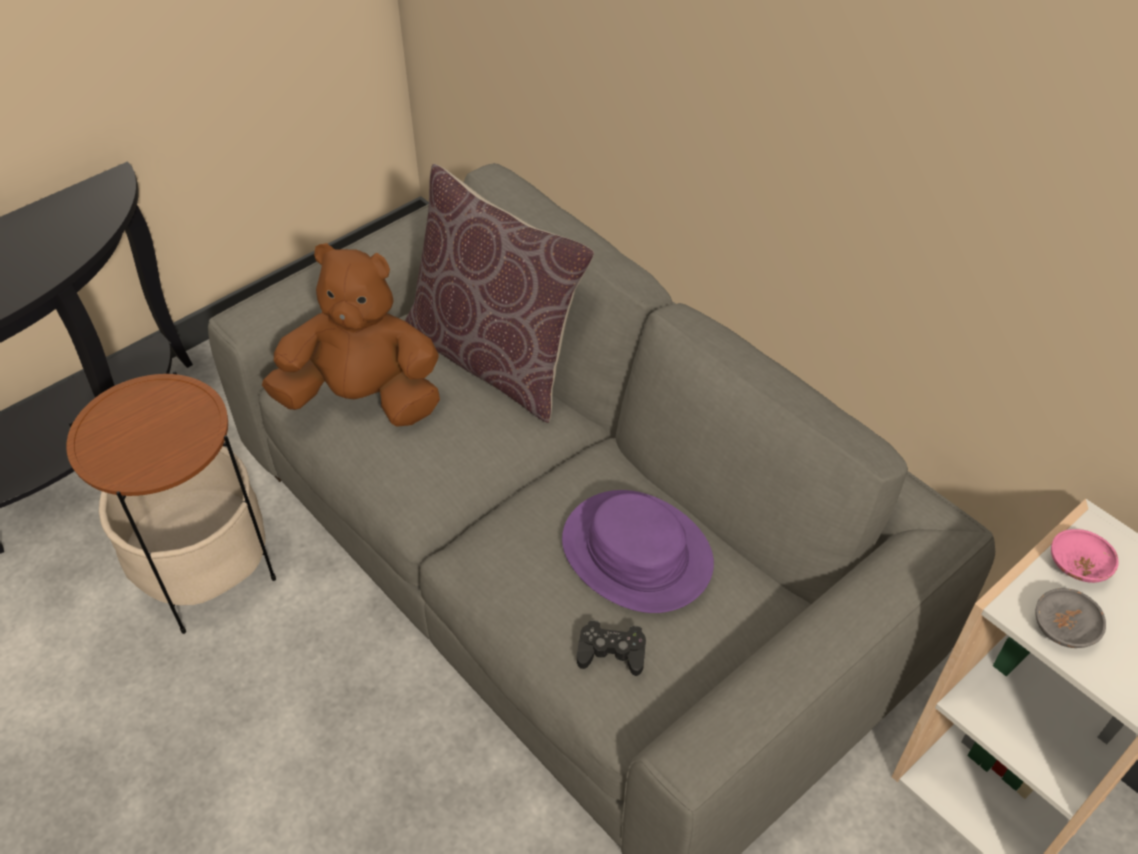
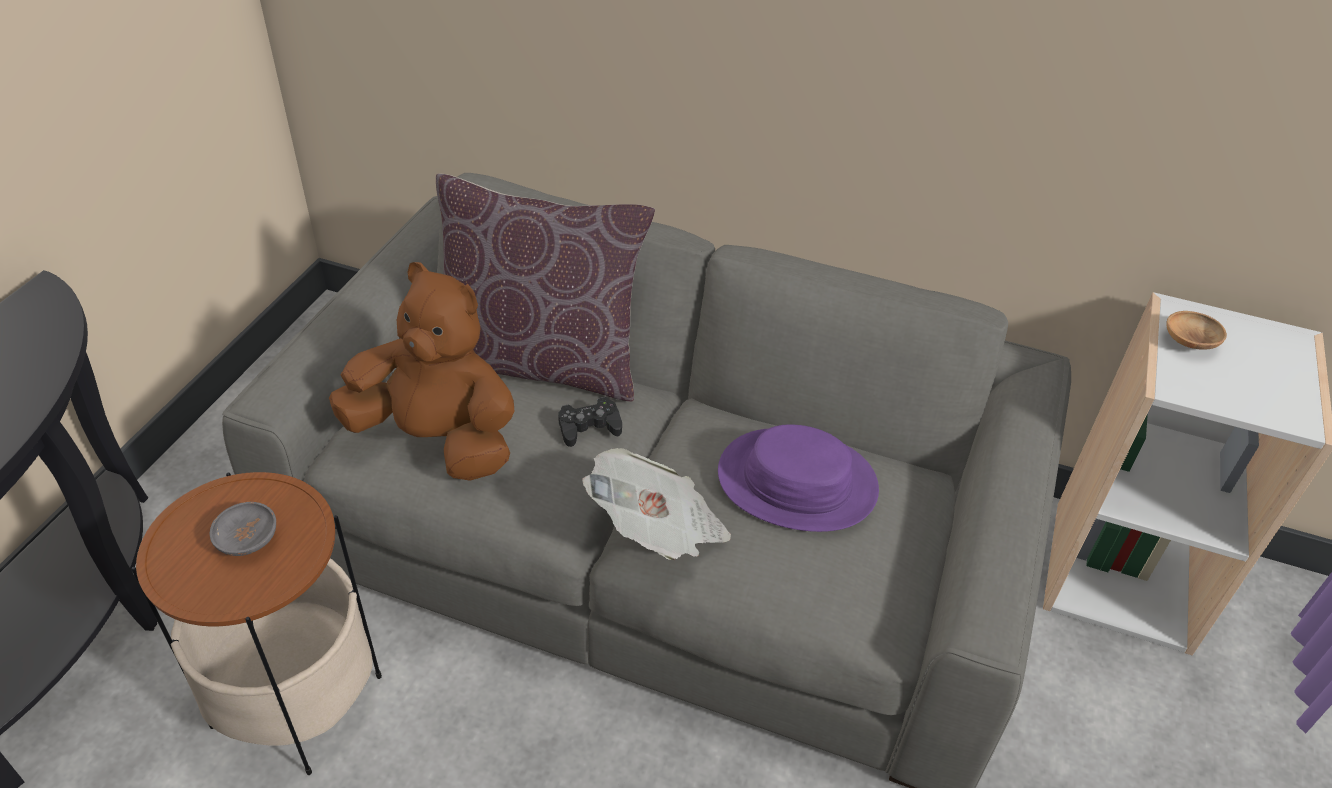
camera: 30 degrees left, 5 degrees down
brown plush toy [262,243,440,427] -> brown plush toy turned 45 degrees clockwise [329,262,514,481]
black game controller [577,620,646,676] -> black game controller moved to [558,397,622,447]
grey bowl [1035,588,1106,648] -> grey bowl moved to [210,502,276,556]
pink bowl [1051,529,1119,583] -> brown bowl [1166,311,1227,350]
none -> newspaper [582,448,731,560]

